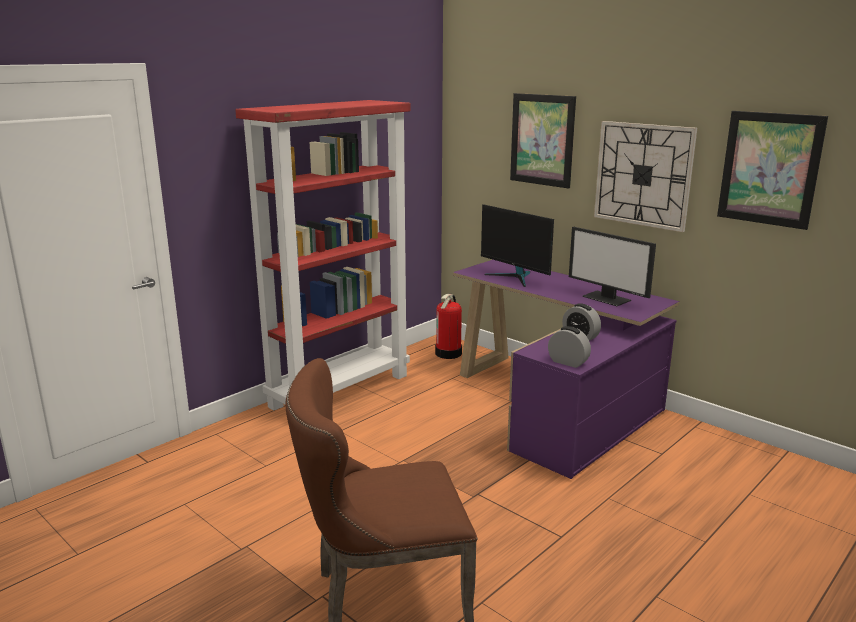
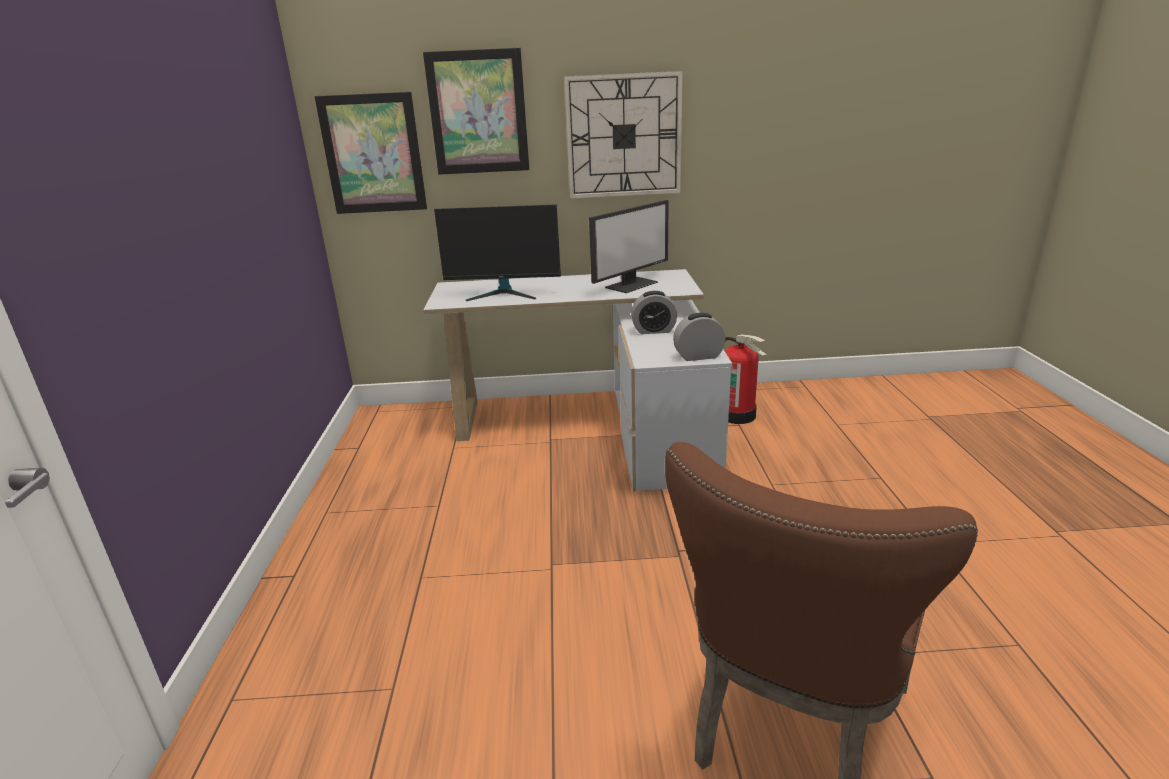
camera: 45 degrees left, 5 degrees up
red bookcase [235,100,411,410] -> none
fire extinguisher [435,293,462,359] -> fire extinguisher moved to [725,334,767,424]
purple desk [453,260,679,479] -> white desk [423,269,732,491]
monitor [569,227,656,306] -> monitor turned 45 degrees counterclockwise [589,200,669,293]
picture [717,111,828,230] -> picture moved to [314,92,427,214]

